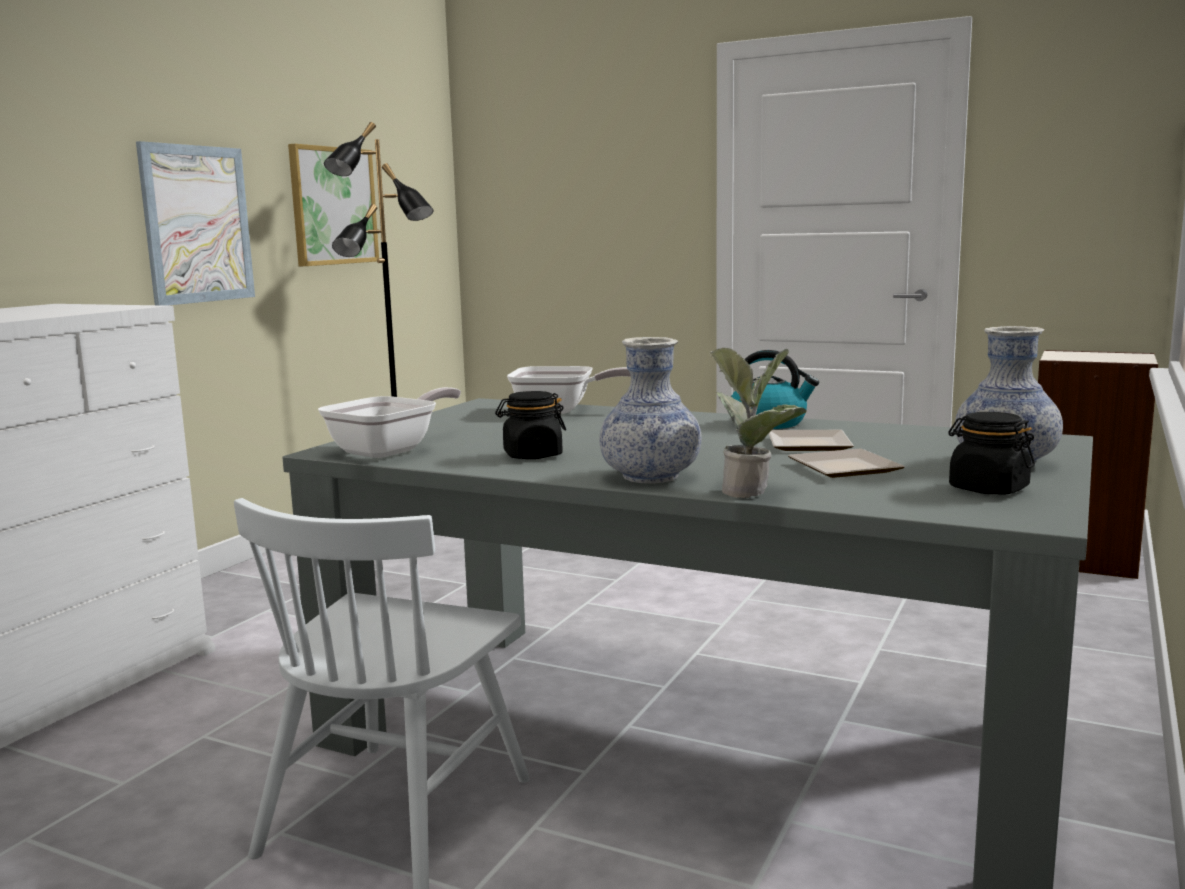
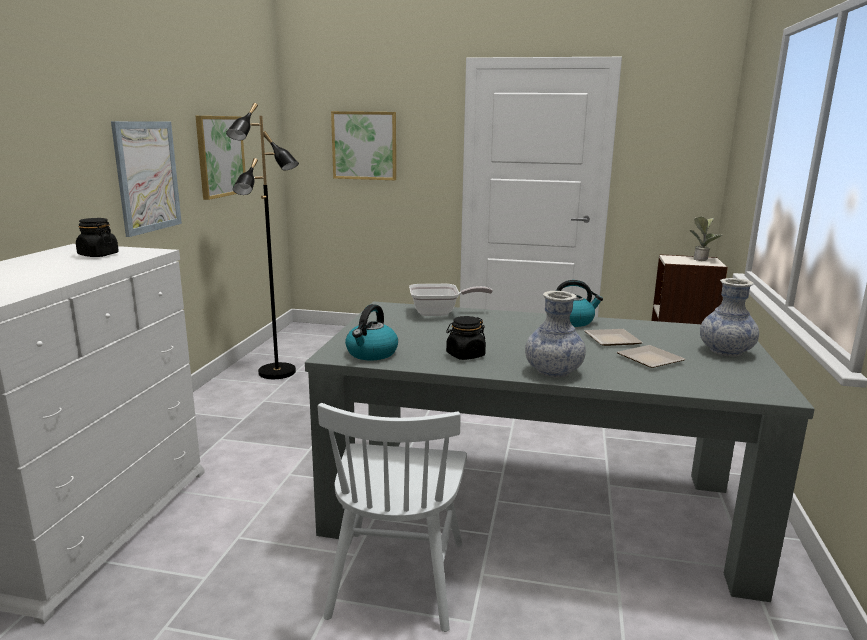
camera: 15 degrees left, 5 degrees up
frying pan [318,387,461,458] -> kettle [345,304,398,360]
potted plant [710,348,807,498] -> potted plant moved to [690,217,723,261]
black jar [948,412,1035,495] -> black jar moved to [76,218,119,257]
none -> picture [331,111,396,180]

